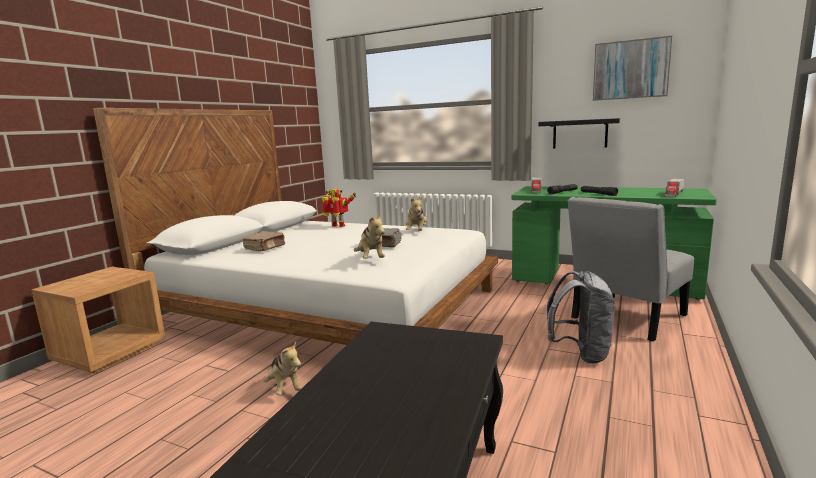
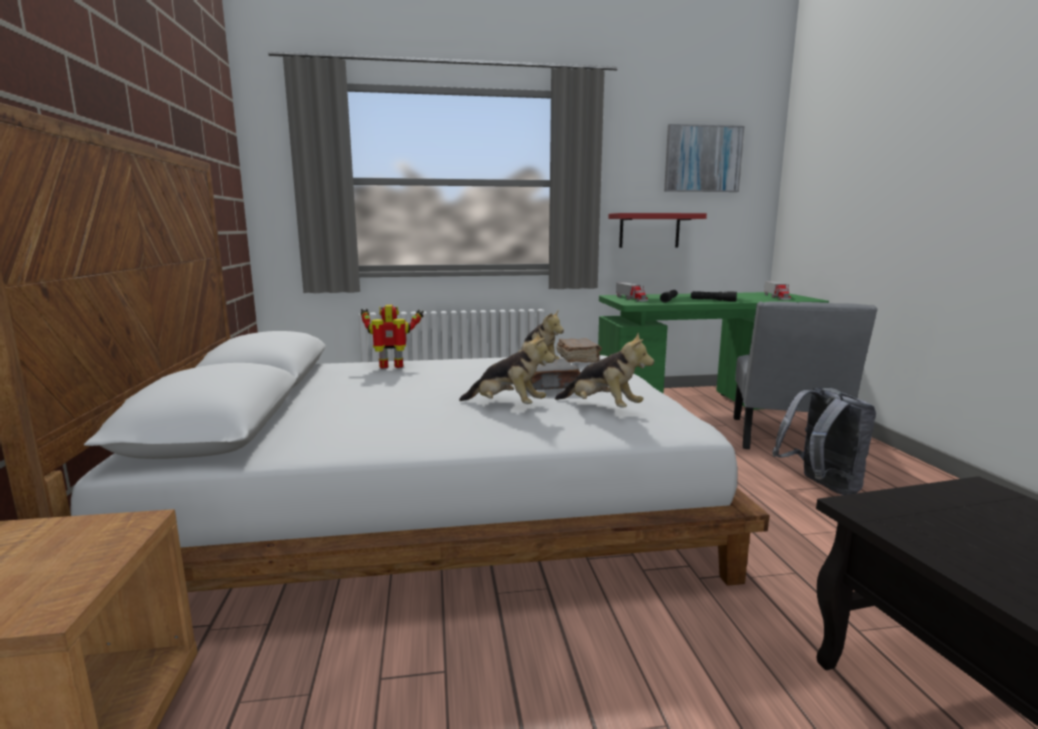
camera: 35 degrees left, 0 degrees up
brown book [243,231,285,251] -> brown book moved to [556,338,602,363]
plush toy [263,342,302,395] -> plush toy moved to [459,332,555,404]
black shelf [539,118,620,149] -> red shelf [608,213,707,248]

